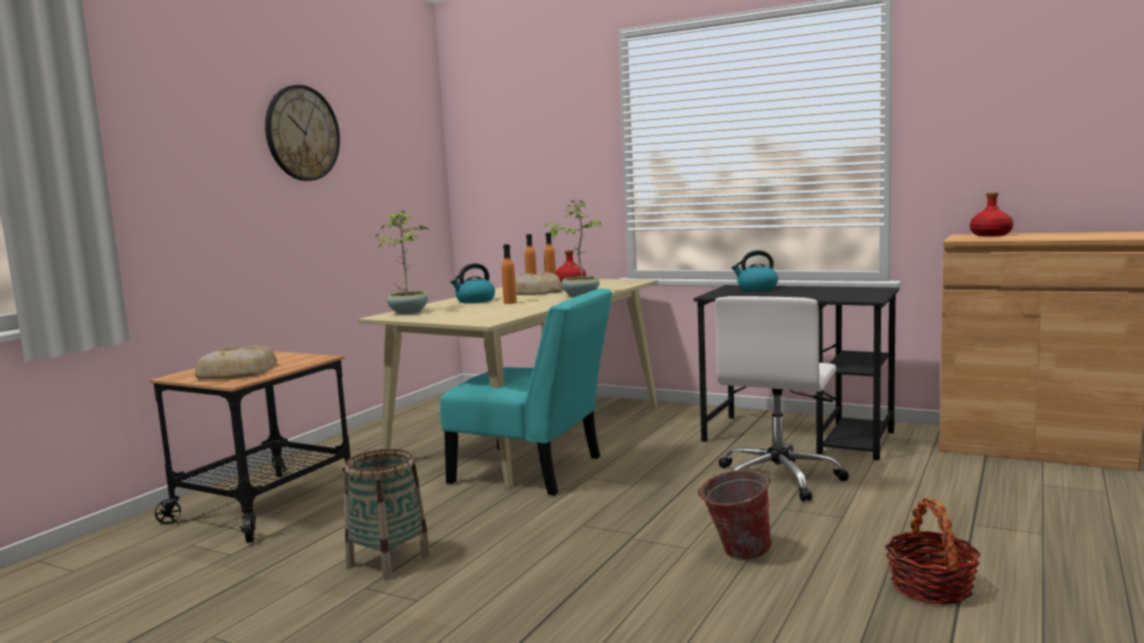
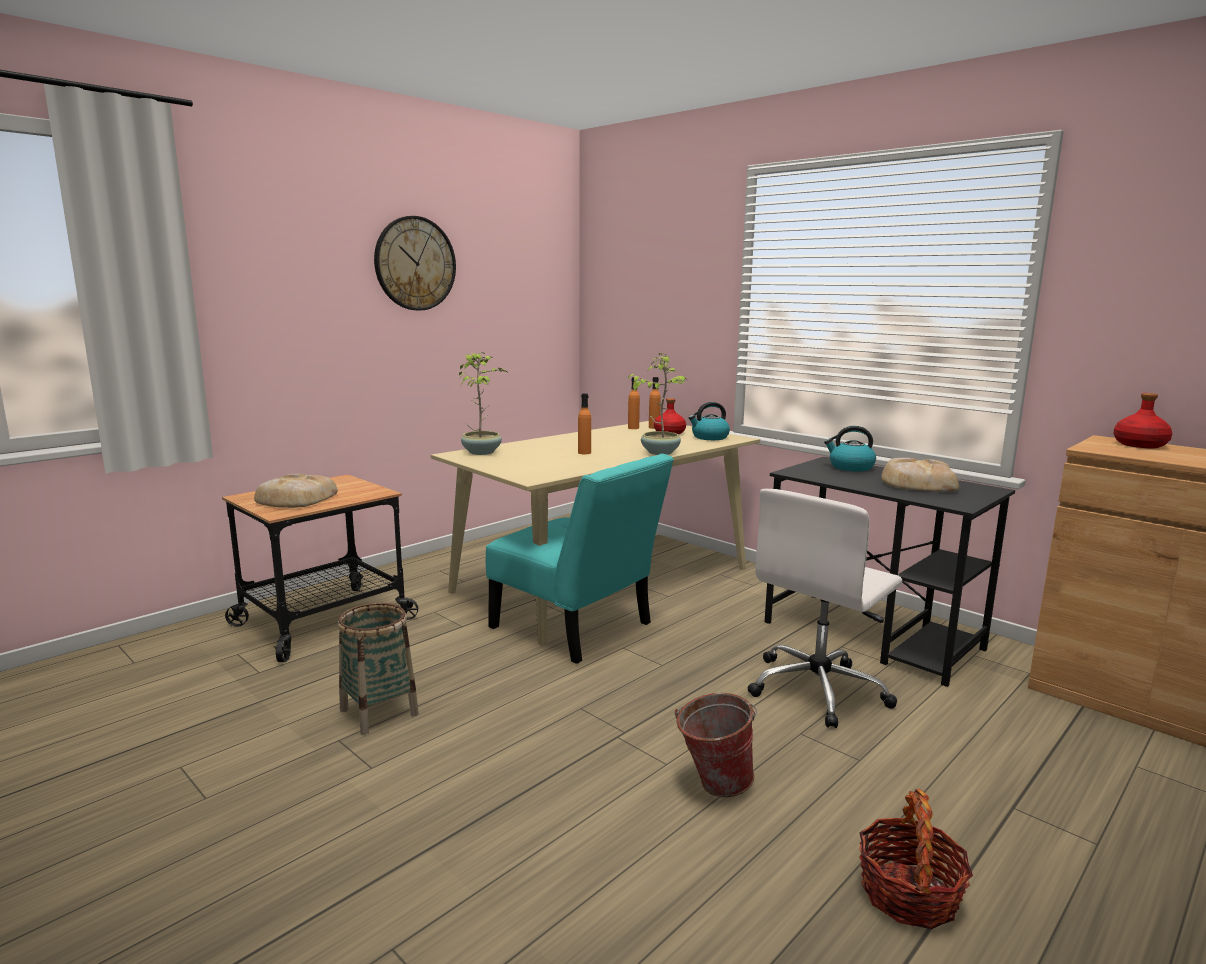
camera: 15 degrees right, 5 degrees up
kettle [450,263,495,303] -> kettle moved to [688,402,730,440]
bread [515,272,563,295] -> bread moved to [881,458,959,492]

